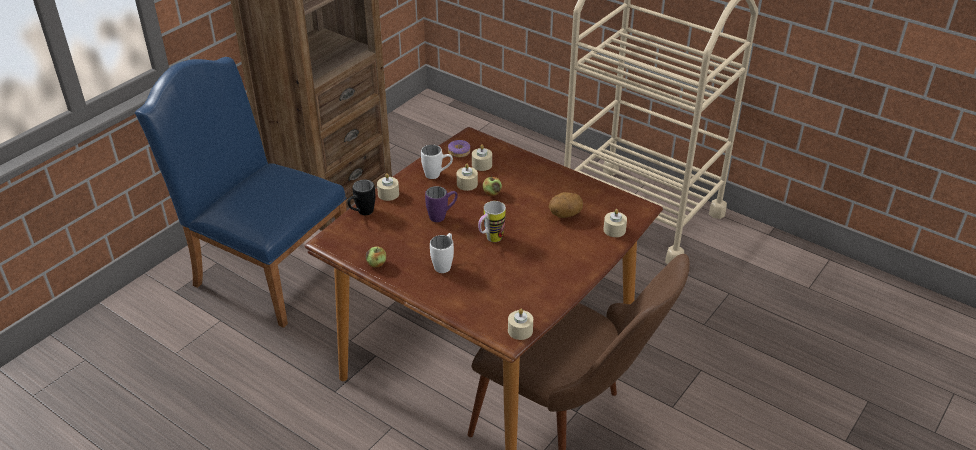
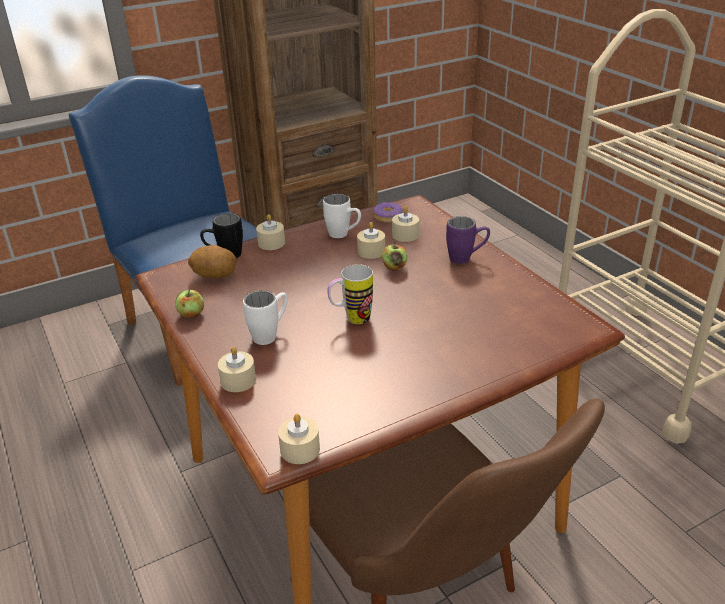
camera: 25 degrees right, 5 degrees down
purple mug [425,186,458,222] -> purple mug moved to [446,216,490,264]
potato [549,192,583,218] -> potato moved to [188,245,236,278]
beige candle [603,209,627,237] -> beige candle moved to [218,347,256,392]

